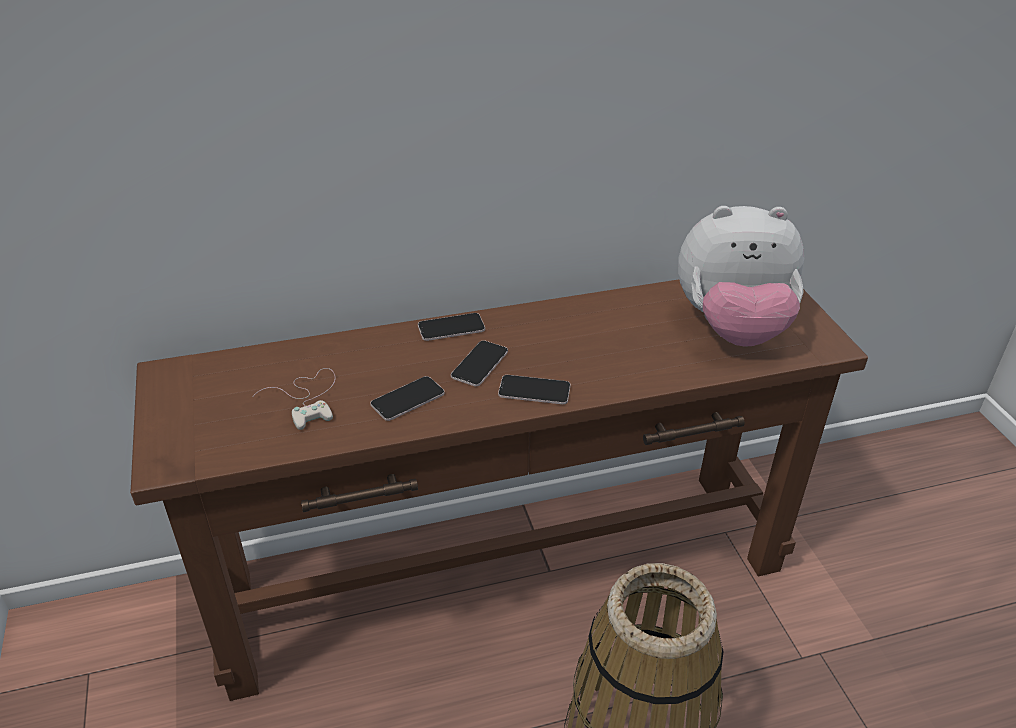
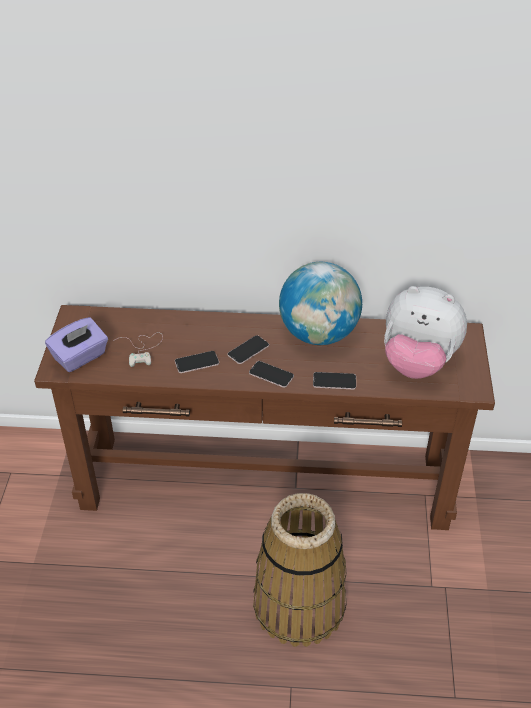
camera: 20 degrees right, 5 degrees up
phone [418,313,485,341] -> phone moved to [313,372,356,389]
none -> purple tissue box [45,317,108,372]
none -> globe [279,262,362,345]

